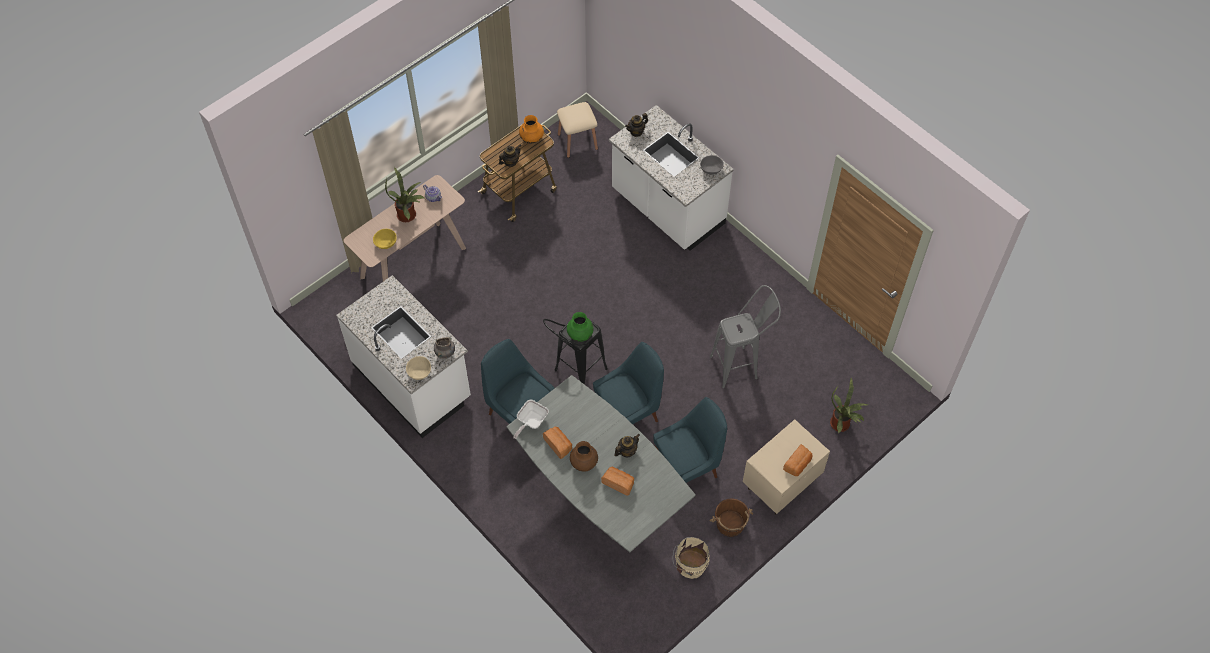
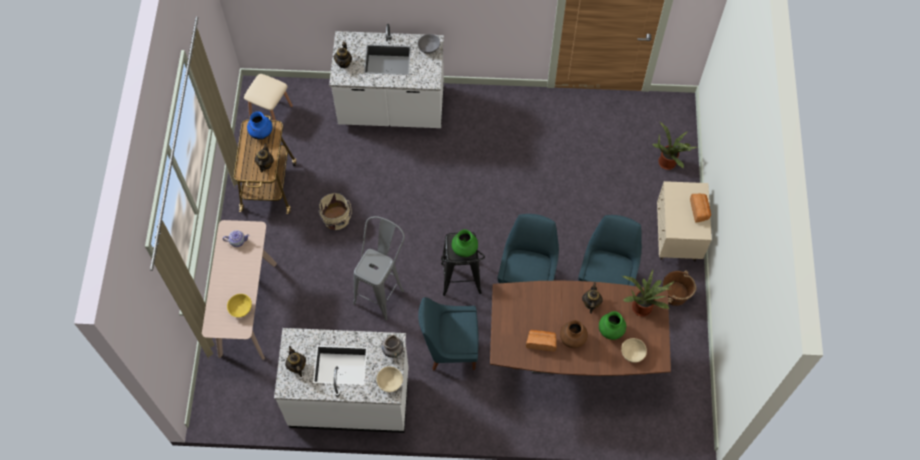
camera: 45 degrees left, 5 degrees up
potted plant [385,167,425,222] -> potted plant moved to [622,270,674,317]
grey dining table [506,375,696,552] -> brown dining table [490,281,671,376]
frying pan [513,400,549,439] -> none
orange vase [519,115,544,144] -> blue vase [247,111,273,140]
bread [601,467,634,496] -> green vase [599,311,626,340]
beige bucket [673,537,710,579] -> beige bucket moved to [319,193,352,230]
grey stool [710,285,781,388] -> grey stool moved to [353,216,405,320]
none -> teapot [285,346,306,377]
none -> beige bowl [621,338,647,363]

